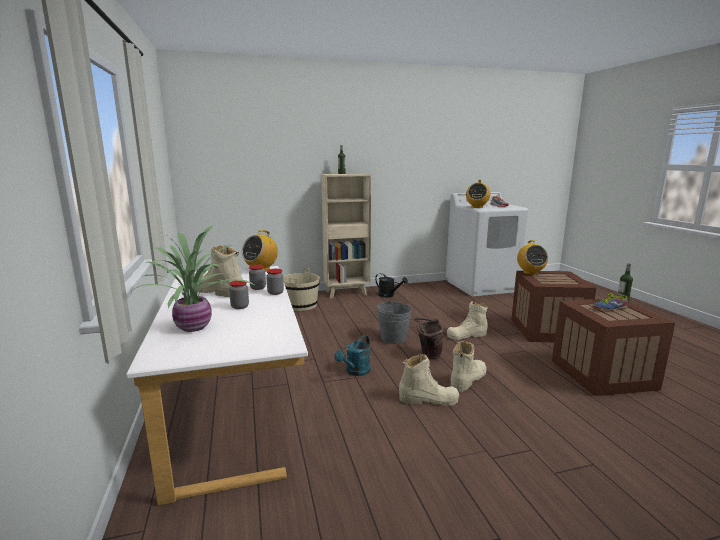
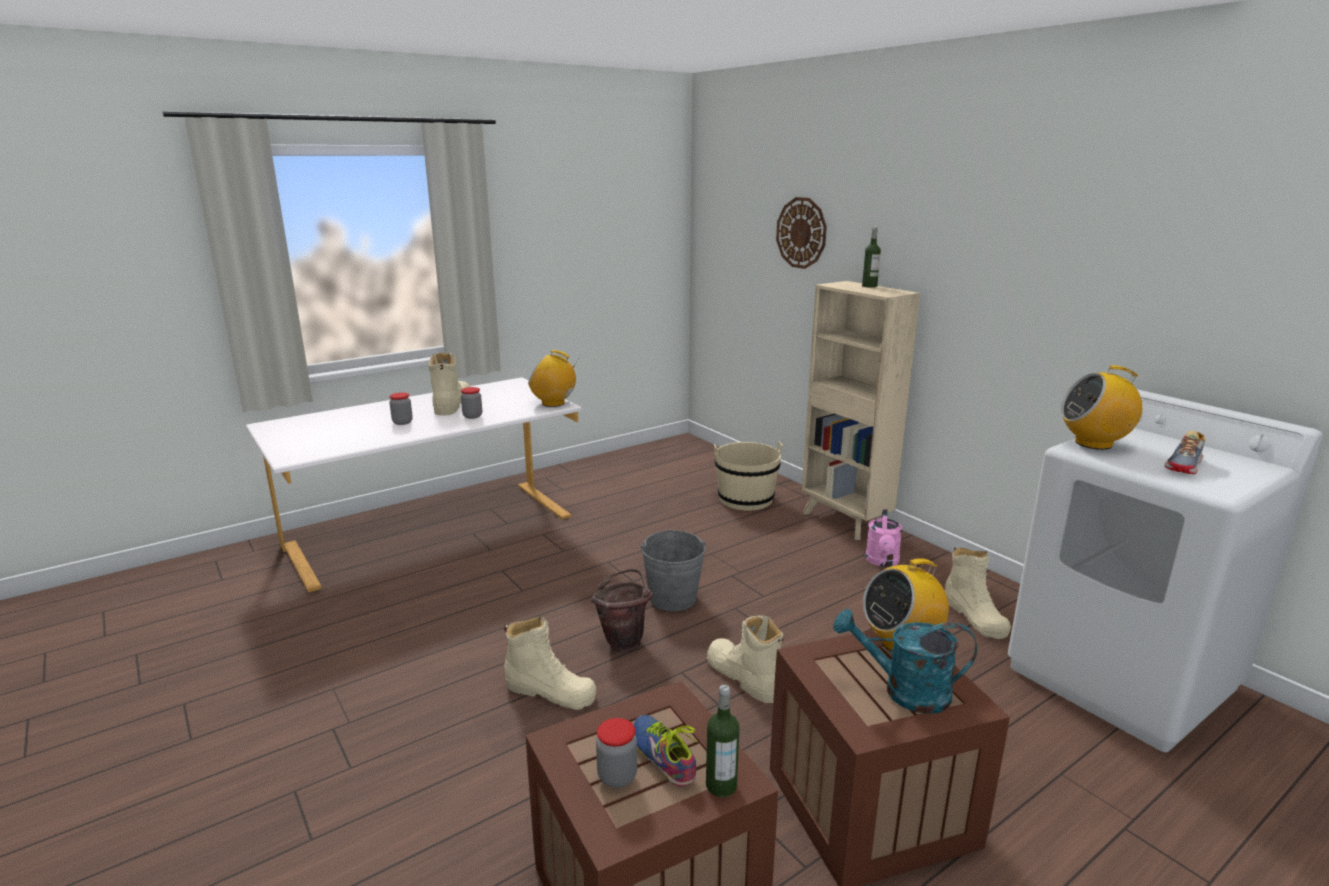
camera: 70 degrees right, 5 degrees up
potted plant [133,226,256,332] -> none
jar [266,269,284,295] -> jar moved to [596,718,637,788]
turquoise watering can [334,335,371,376] -> turquoise watering can moved to [833,609,977,714]
black watering can [375,273,408,297] -> pink watering can [865,509,902,567]
beige boot [399,354,459,406] -> beige boot moved to [945,547,1011,639]
none -> wall clock [776,197,827,269]

